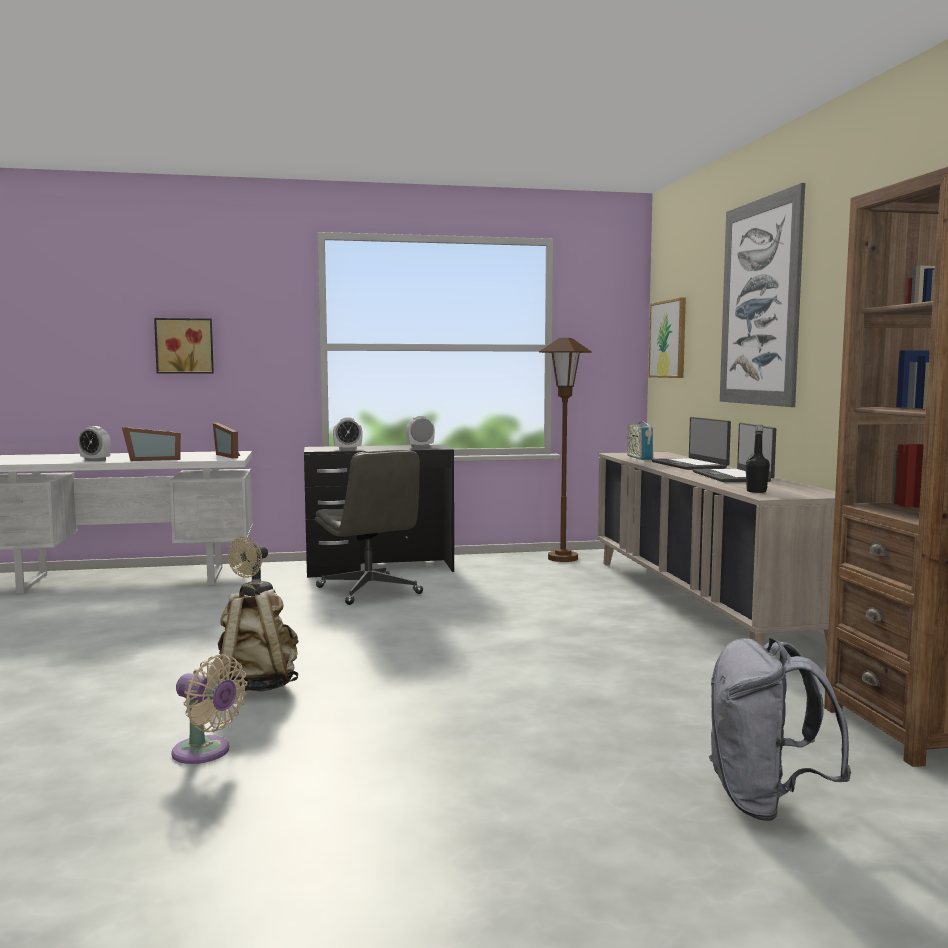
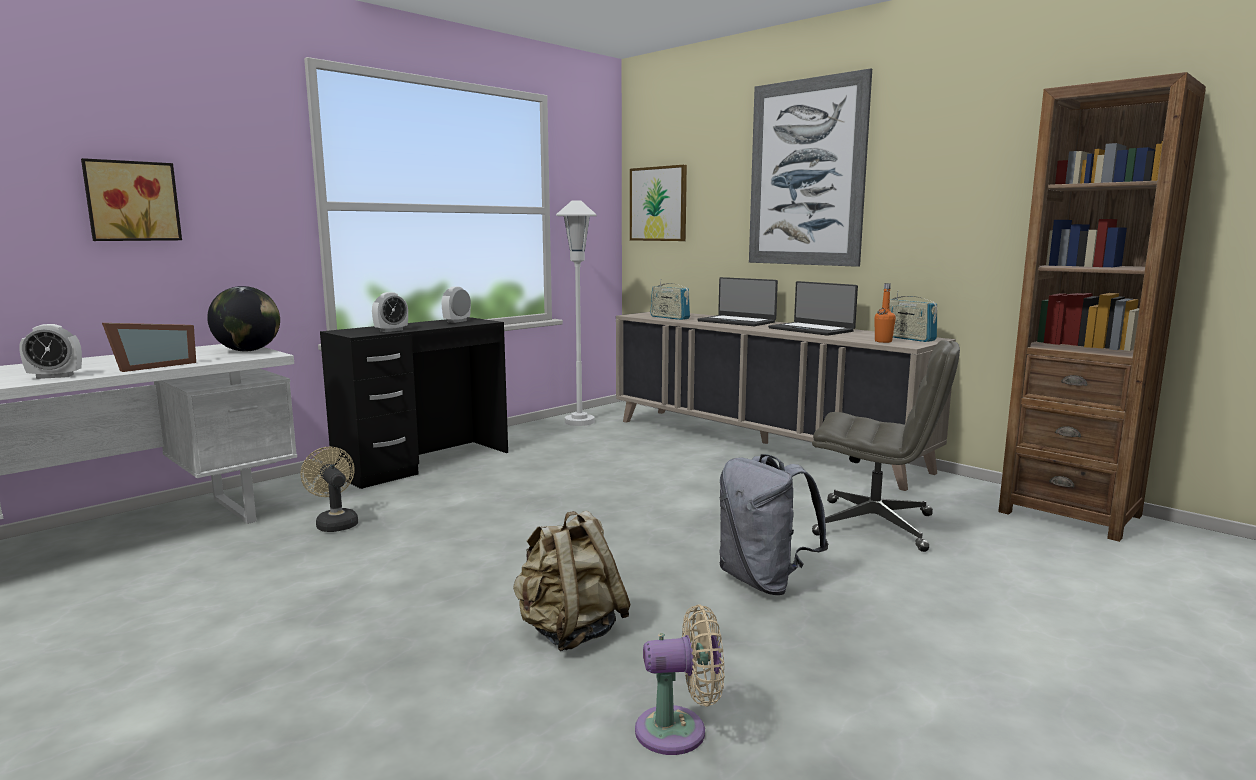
camera: 35 degrees left, 5 degrees up
picture frame [213,423,240,458] -> globe [207,286,280,351]
beige fan [228,537,273,597] -> beige fan turned 150 degrees clockwise [301,447,358,532]
grey office chair [315,450,423,605] -> grey office chair moved to [812,340,960,552]
brown floor lamp [539,338,592,562] -> white floor lamp [556,201,597,426]
grey backpack [709,638,851,821] -> grey backpack moved to [720,454,828,595]
black bottle [745,425,770,493] -> orange bottle [874,283,896,343]
none -> radio [889,291,937,342]

